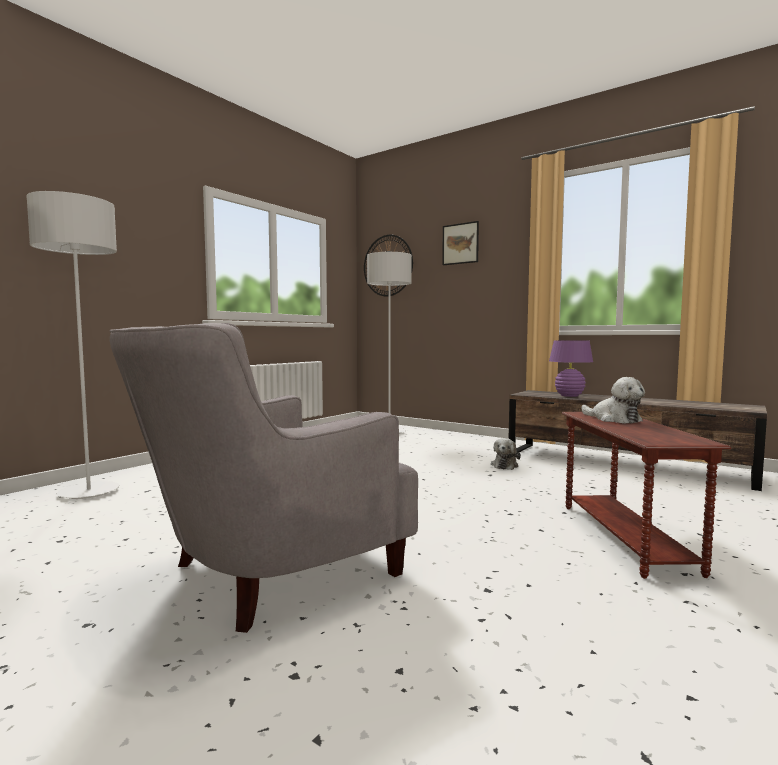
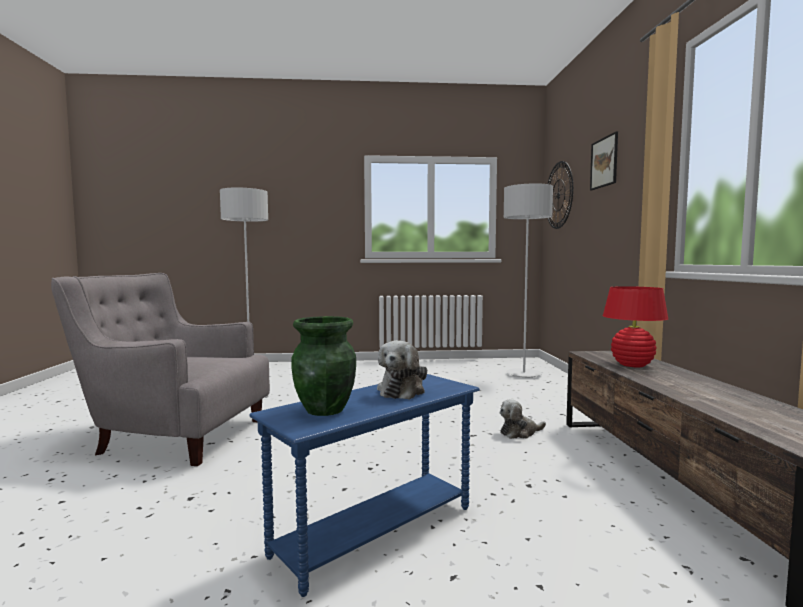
camera: 50 degrees right, 0 degrees up
purple table lamp [549,340,593,397] -> red table lamp [603,286,668,367]
brown side table [562,412,731,579] -> blue side table [249,374,480,597]
none -> green vase [291,316,356,416]

